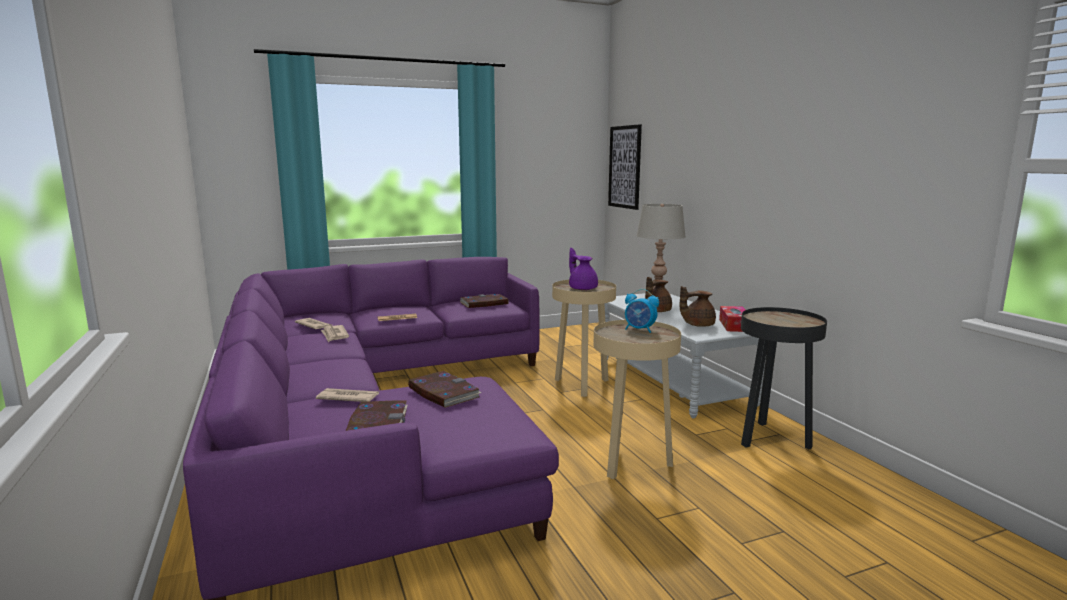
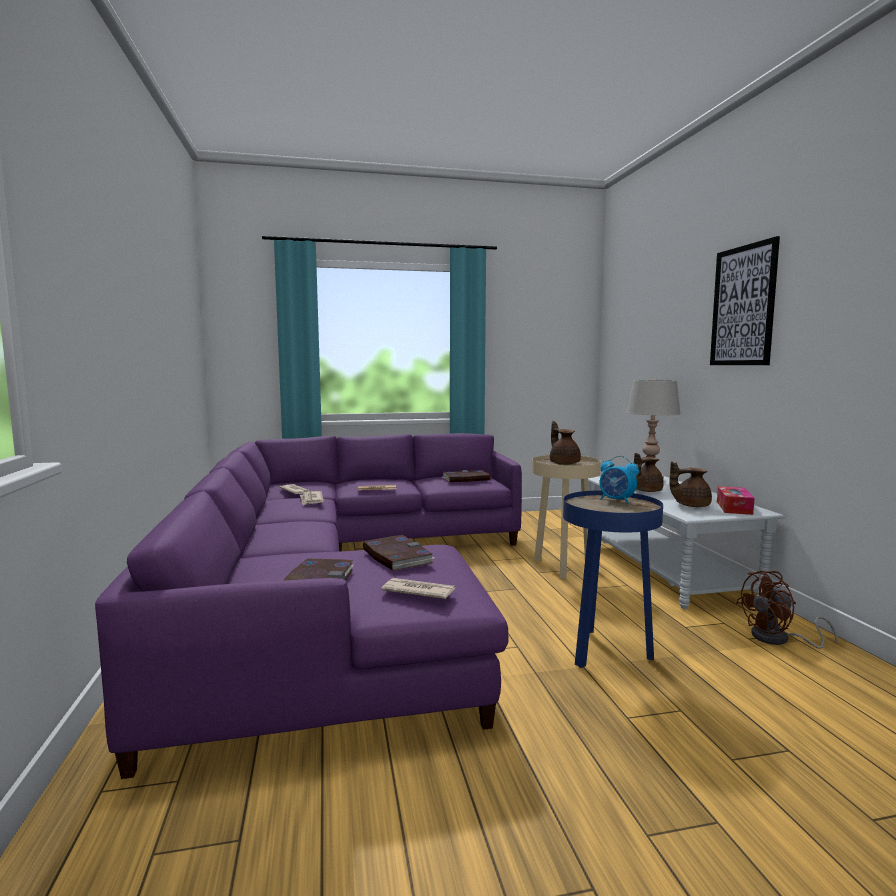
camera: 10 degrees right, 5 degrees down
newspaper [316,388,379,402] -> newspaper moved to [381,578,456,599]
purple teapot [569,248,598,290] -> brown teapot [550,421,581,465]
beige side table [593,320,681,479] -> blue side table [563,490,663,668]
picture [608,124,642,210] -> picture moved to [710,236,780,365]
black side table [741,307,827,449] -> brown fan [736,571,837,649]

